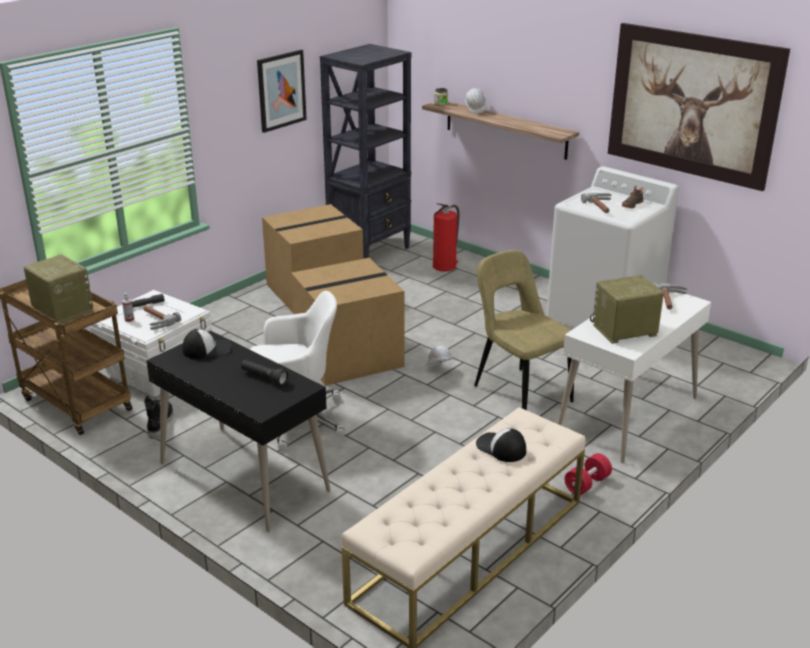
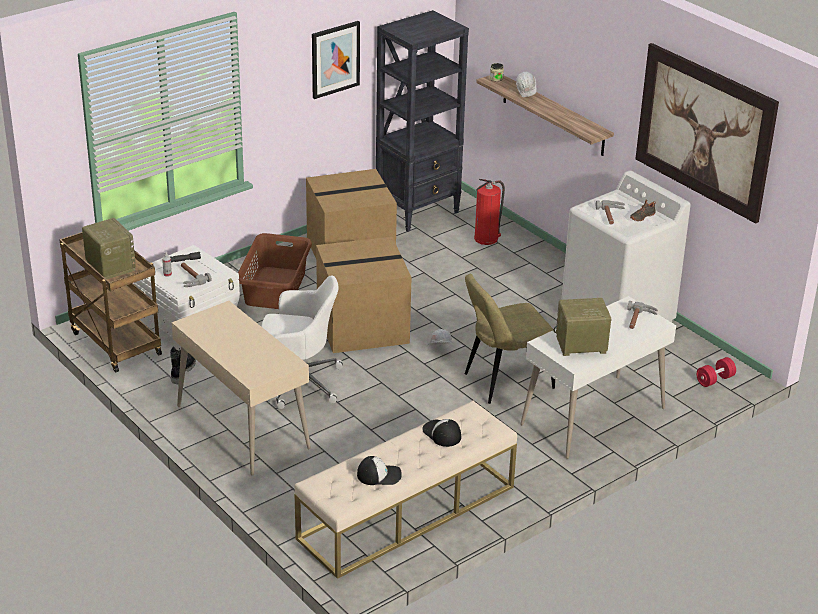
camera: 10 degrees right, 5 degrees up
black desk [146,331,331,532] -> beige desk [172,301,311,476]
cap [182,329,231,359] -> cap moved to [357,456,402,485]
black flashlight [241,360,288,386] -> none
beige chair [474,250,574,410] -> beige chair turned 90 degrees counterclockwise [465,274,555,404]
red dumbbell [564,453,612,495] -> red dumbbell moved to [696,357,736,387]
none -> brown laundry basket [238,233,312,309]

